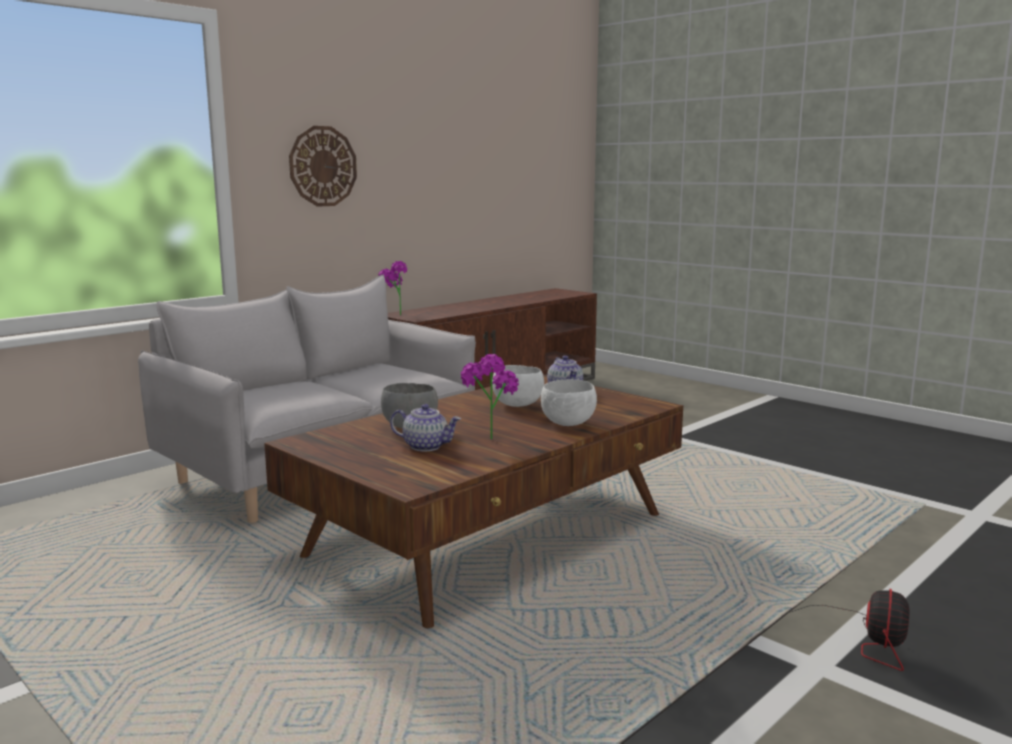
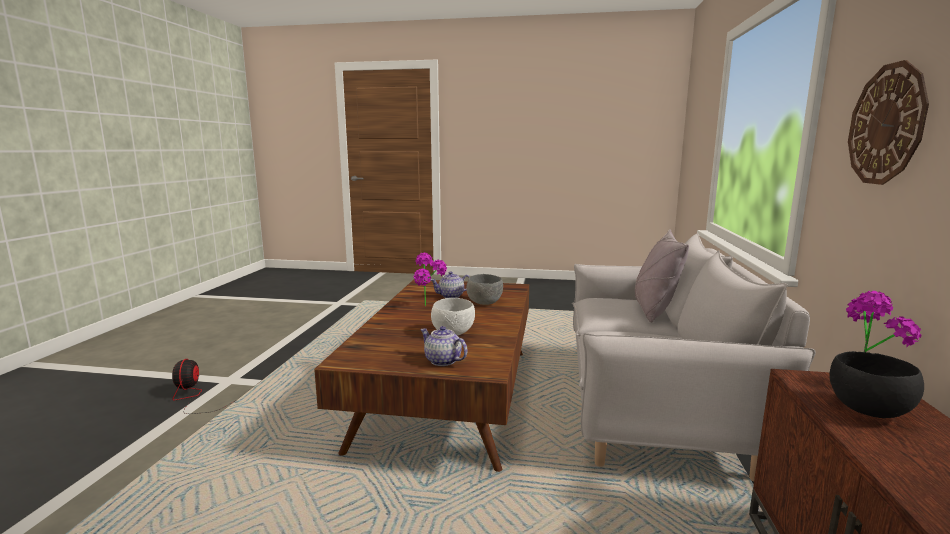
camera: 145 degrees right, 0 degrees up
white bowl [541,379,597,426] -> none
none -> purple pillow [635,229,689,322]
none -> black bowl [829,351,924,418]

